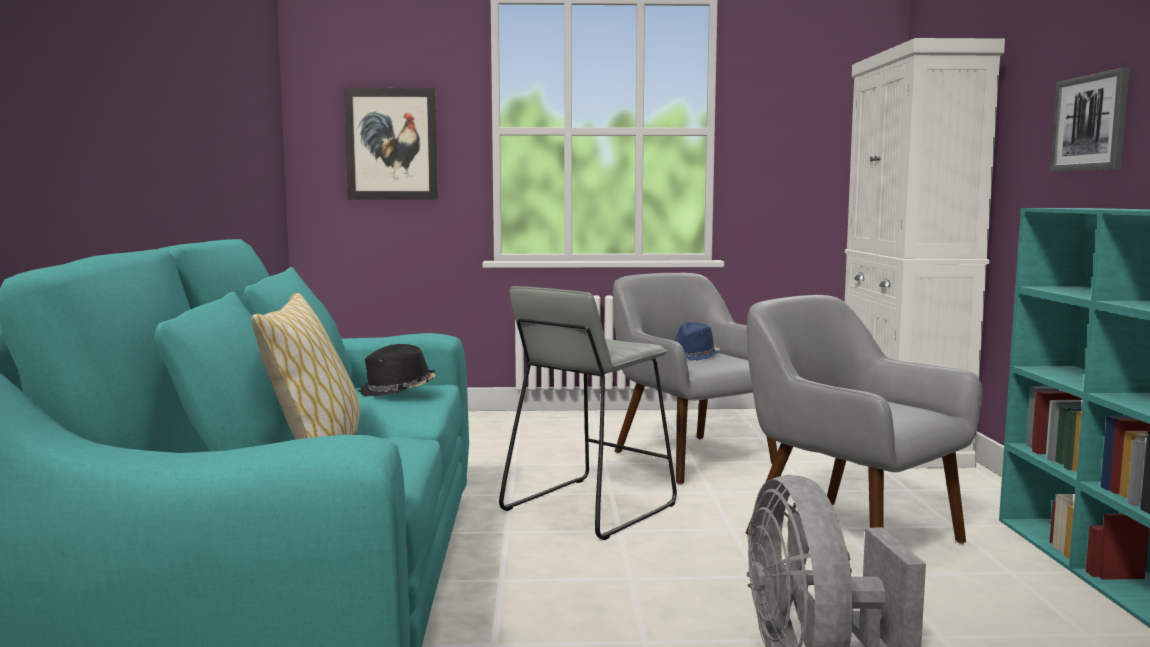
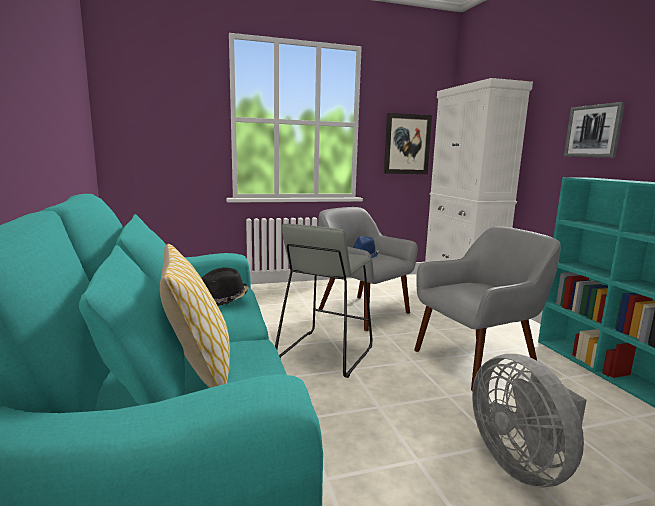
camera: 15 degrees left, 5 degrees up
picture [344,88,438,199] -> picture moved to [384,113,432,174]
grey armchair [746,295,982,544] -> grey armchair turned 120 degrees clockwise [414,226,561,391]

